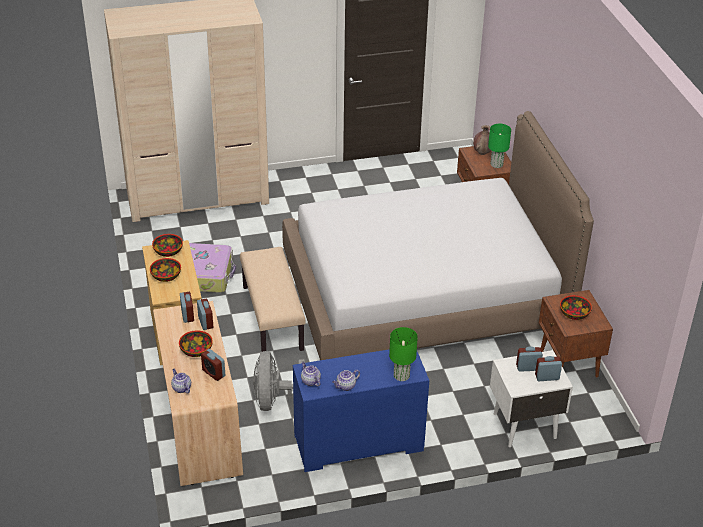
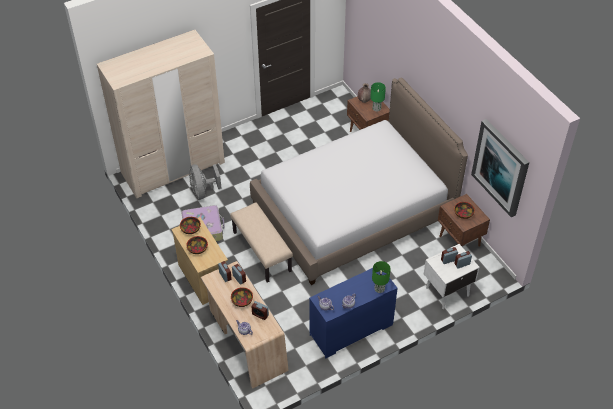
camera: 15 degrees left, 10 degrees up
grey fan [253,351,305,411] -> grey fan moved to [189,164,222,199]
none -> picture [471,119,529,217]

